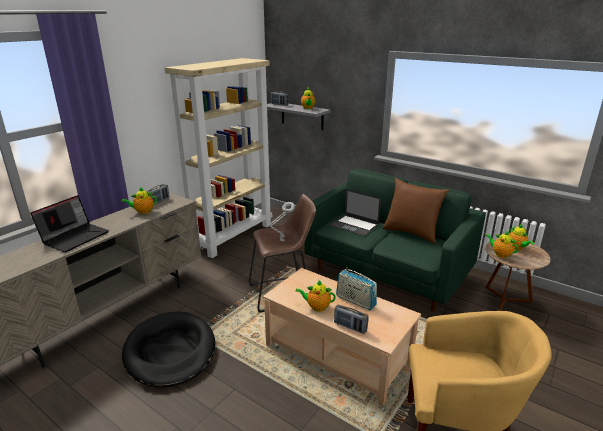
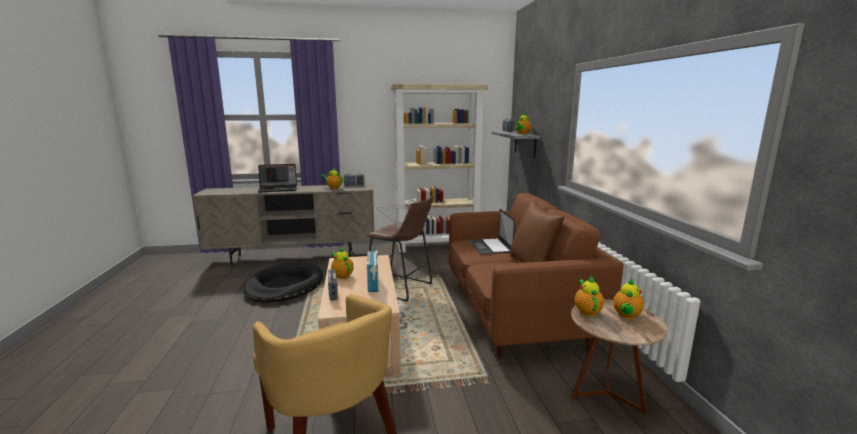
camera: 45 degrees right, 10 degrees down
green sofa [305,169,486,312] -> brown sofa [449,193,624,358]

